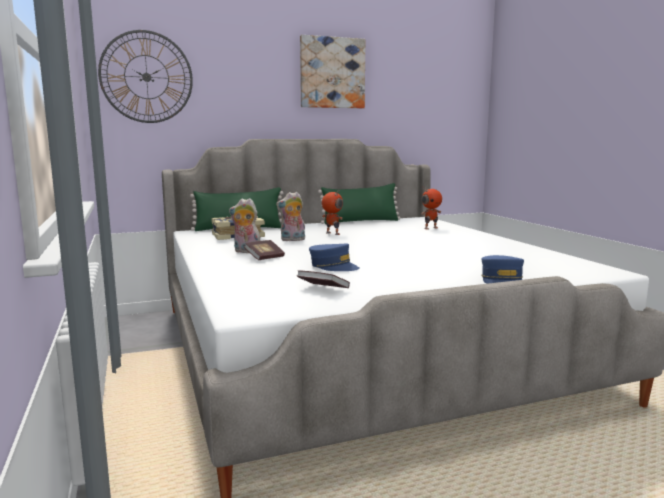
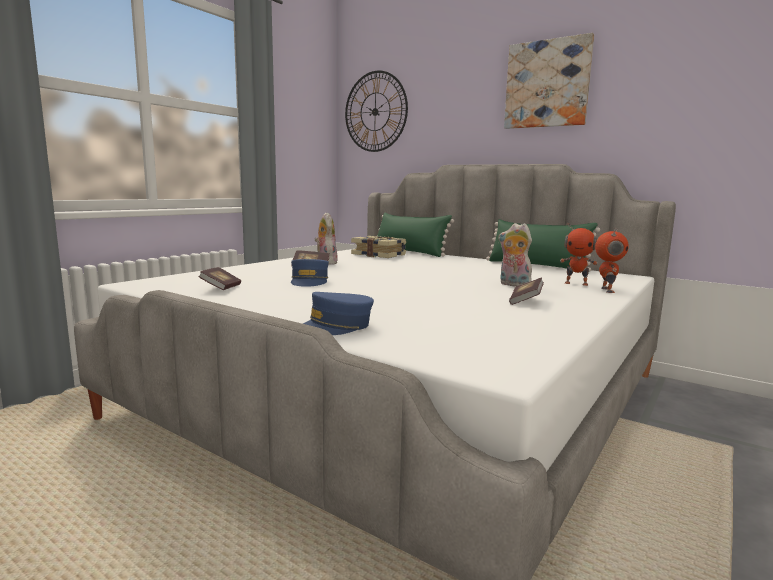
camera: 55 degrees right, 0 degrees up
plush toy [276,192,305,241] -> plush toy moved to [498,223,532,287]
toy robot [322,189,343,235] -> toy robot moved to [595,227,629,293]
none -> book [509,277,544,305]

